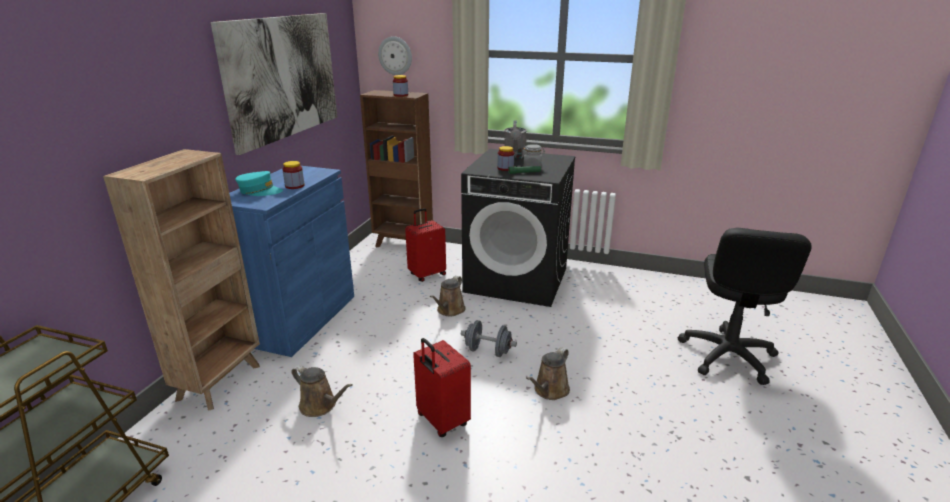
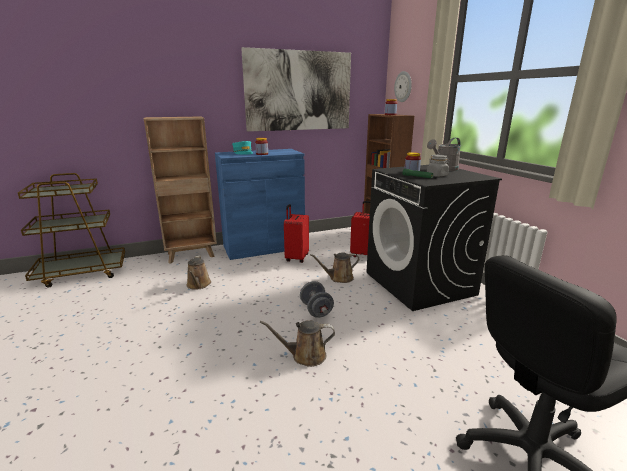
camera: 50 degrees right, 5 degrees down
red suitcase [413,338,471,437] -> red suitcase moved to [284,204,309,263]

